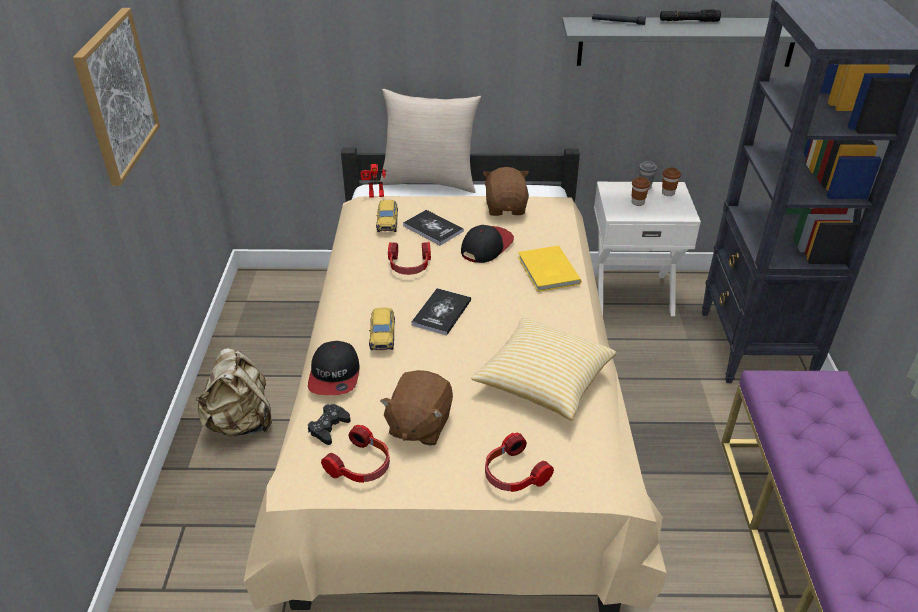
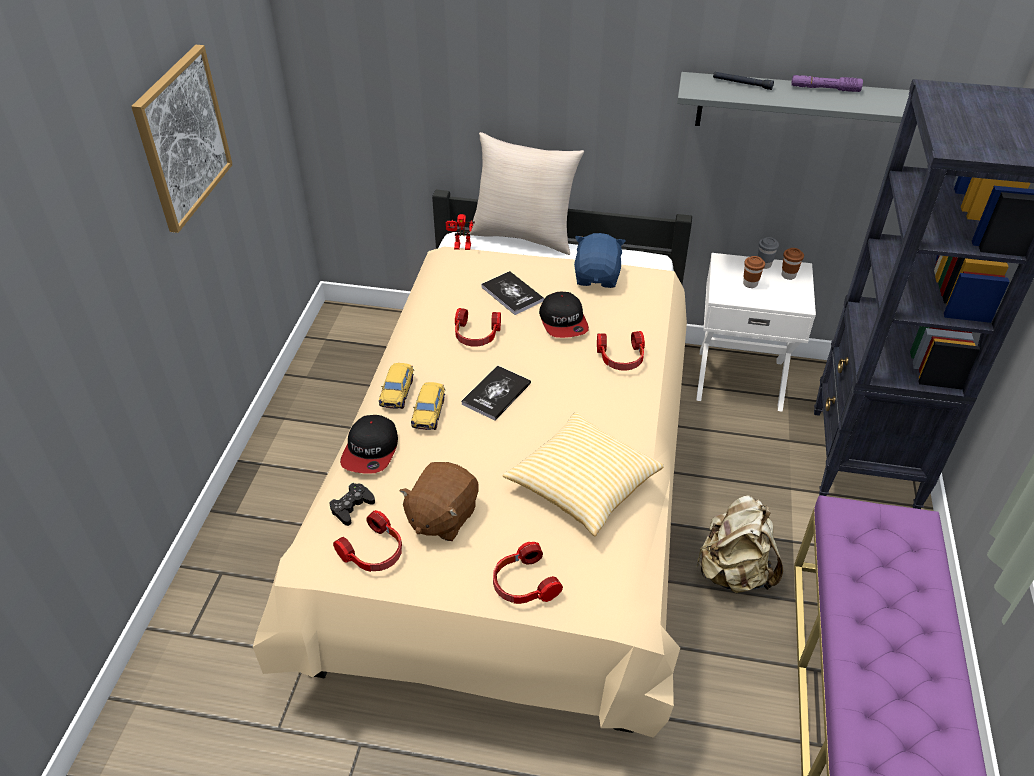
camera: 10 degrees right, 5 degrees up
beige backpack [195,348,272,437] -> beige backpack moved to [696,495,783,593]
toy car [376,200,398,232] -> toy car moved to [379,363,414,409]
cap [461,225,514,263] -> cap turned 120 degrees clockwise [539,292,589,338]
brown plush toy [483,167,529,216] -> blue plush toy [574,233,625,288]
yellow book [518,246,581,292] -> headphones [597,331,645,371]
black flashlight [660,10,721,22] -> purple flashlight [791,75,863,92]

